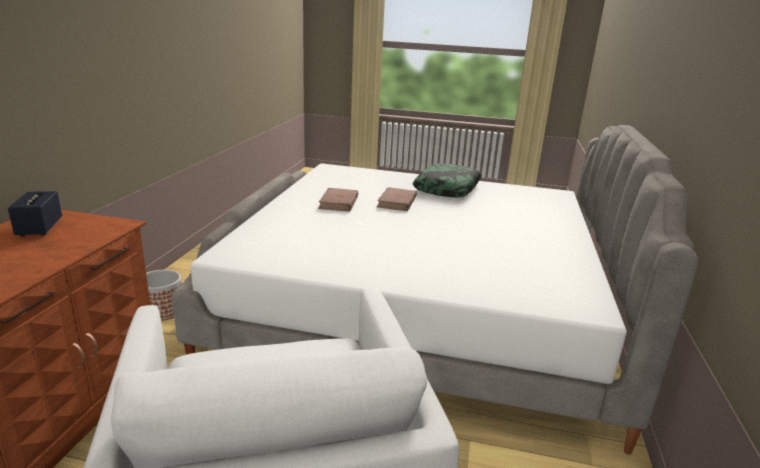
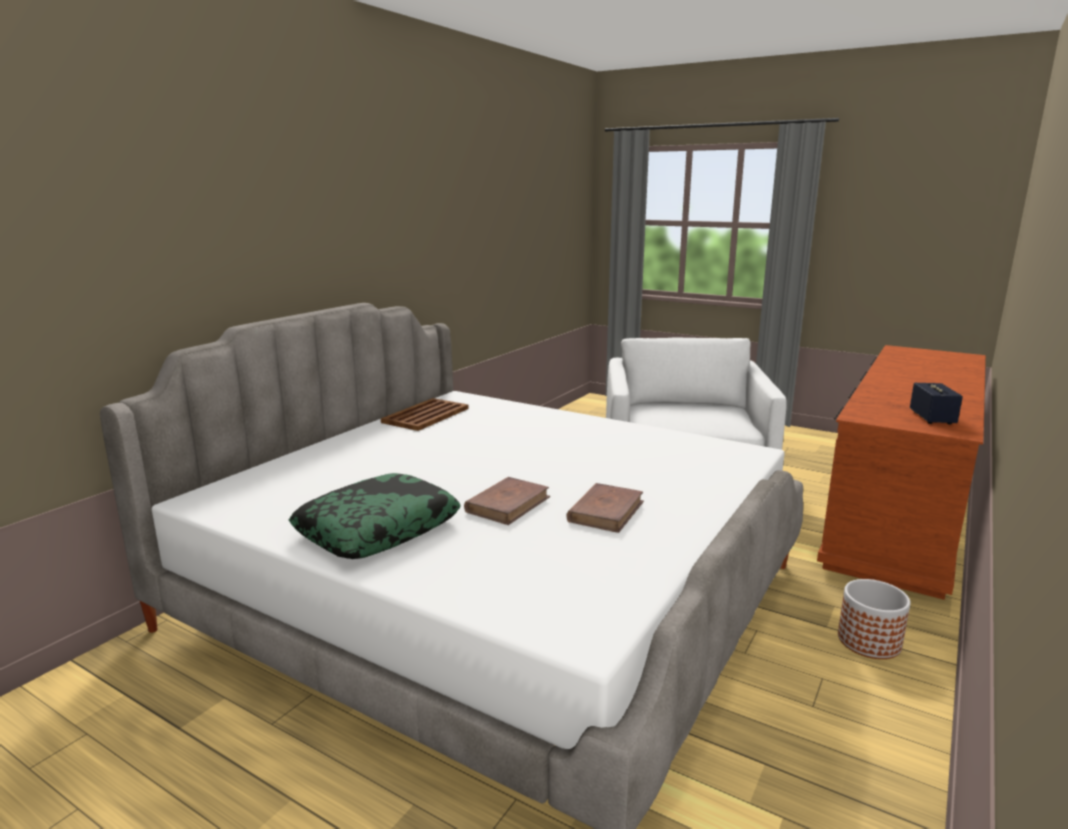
camera: 160 degrees left, 5 degrees down
none -> brown tray [381,398,468,431]

